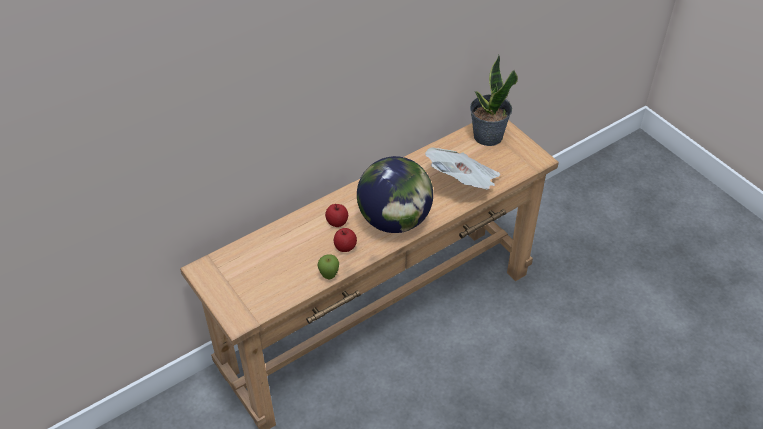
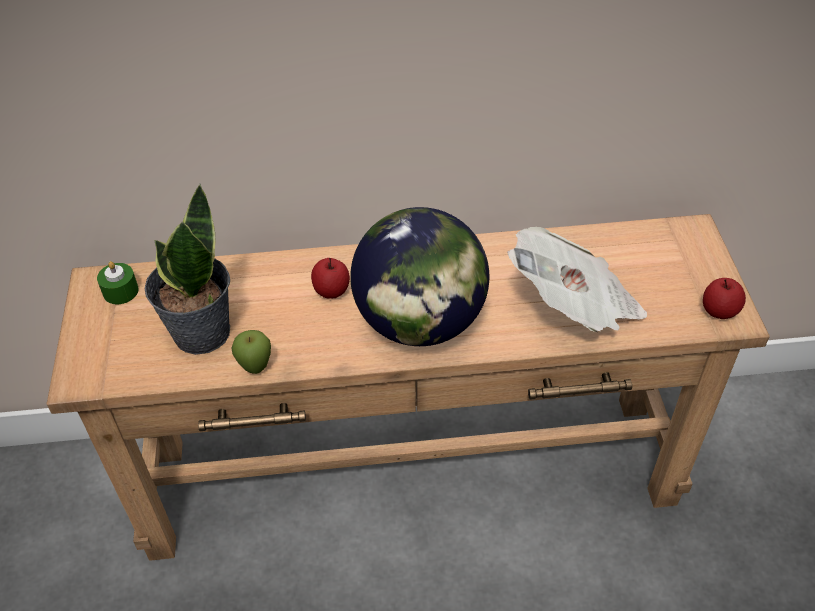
camera: 30 degrees right, 0 degrees up
apple [334,228,357,252] -> apple moved to [703,278,746,319]
potted plant [470,55,518,146] -> potted plant moved to [145,184,230,355]
none -> green candle [97,261,139,304]

